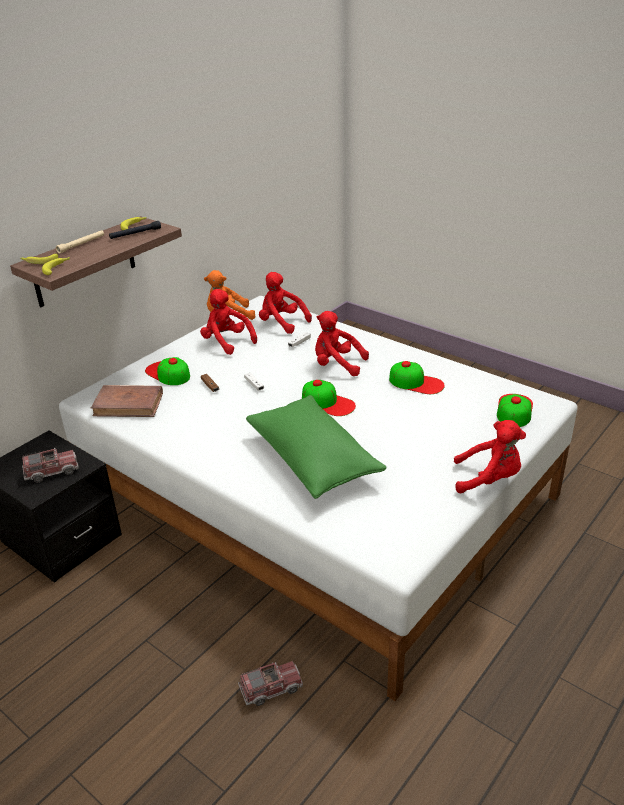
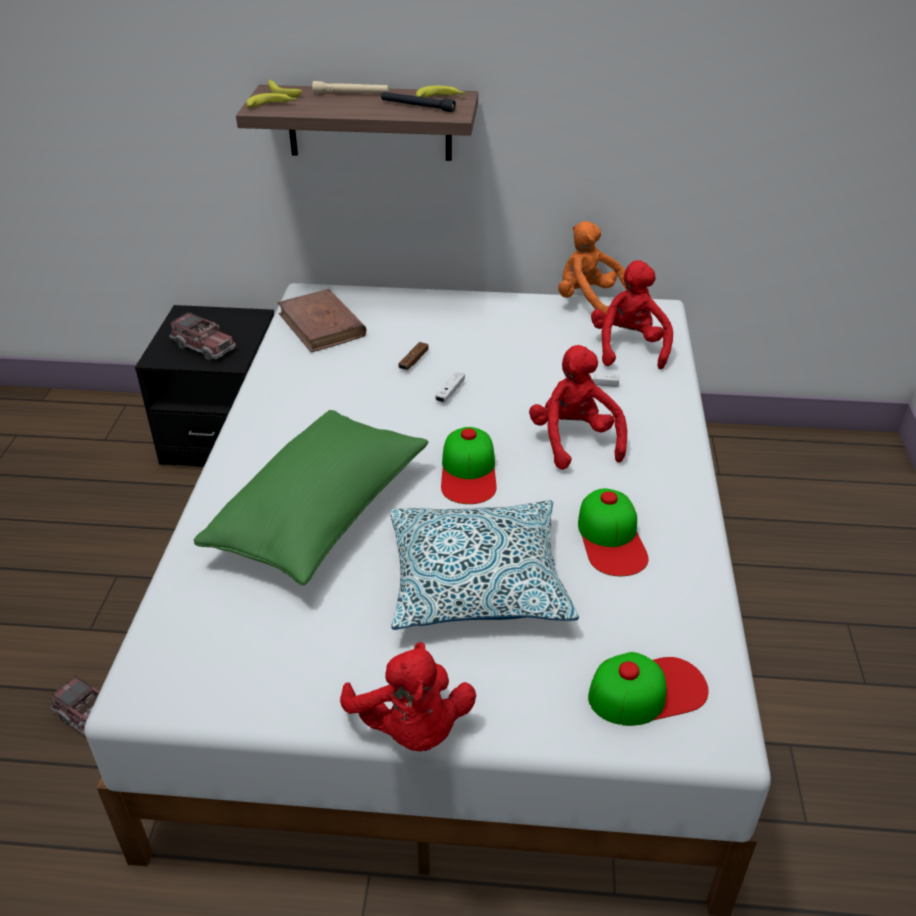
camera: 55 degrees right, 5 degrees up
cap [145,357,190,385] -> none
red plush toy [200,289,257,355] -> none
none -> pillow [390,500,579,630]

